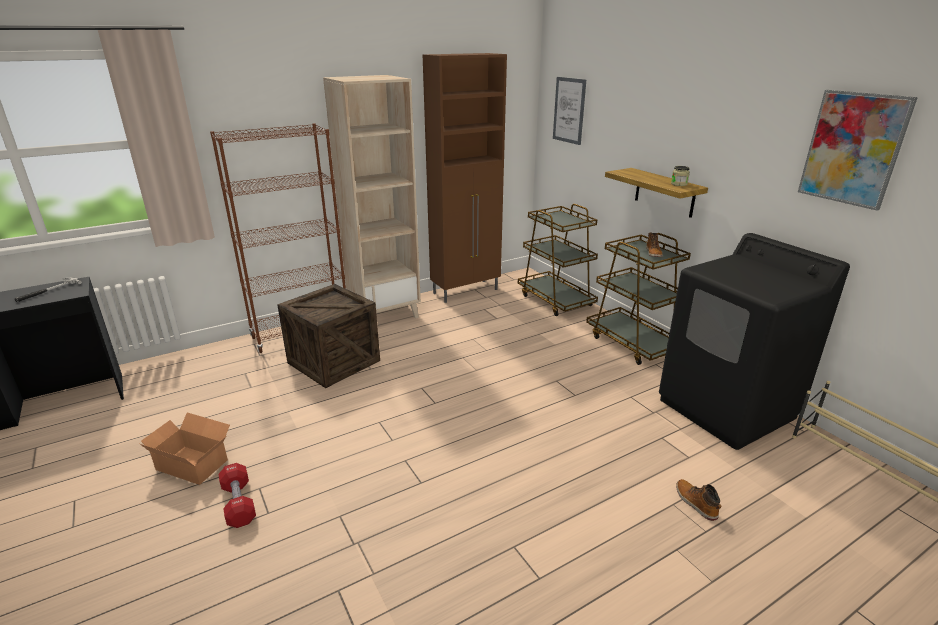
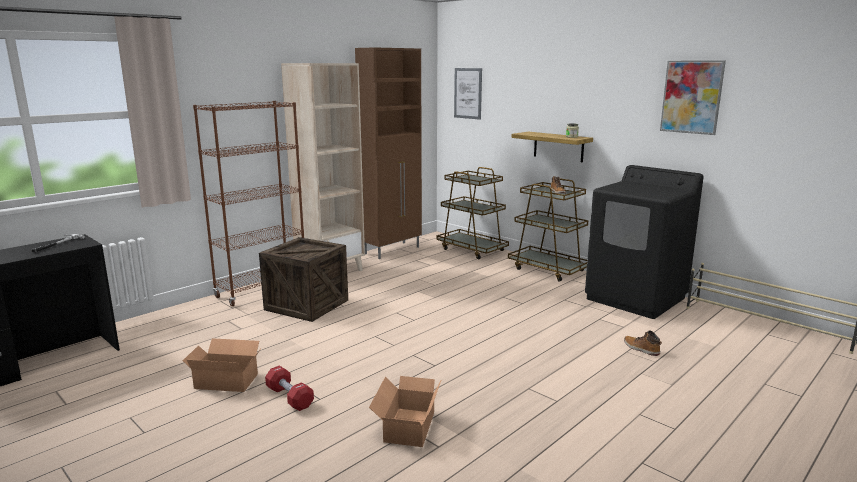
camera: 15 degrees left, 10 degrees down
none -> cardboard box [369,376,442,447]

